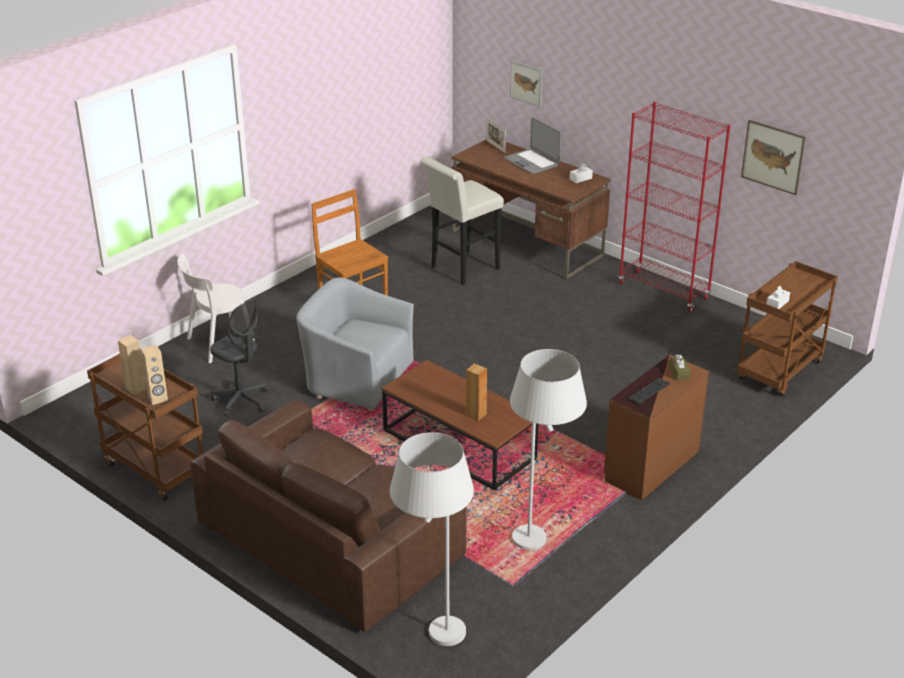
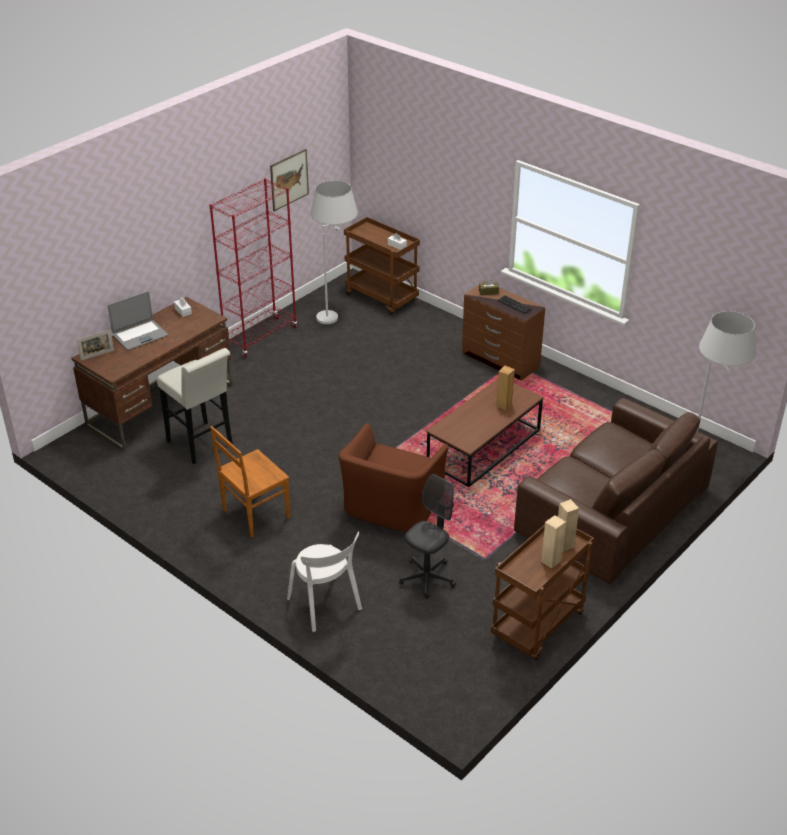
camera: 90 degrees left, 5 degrees up
grey armchair [296,277,414,411] -> brown armchair [339,423,449,532]
picture [510,61,542,107] -> none
white floor lamp [510,349,587,550] -> white floor lamp moved to [311,180,358,324]

